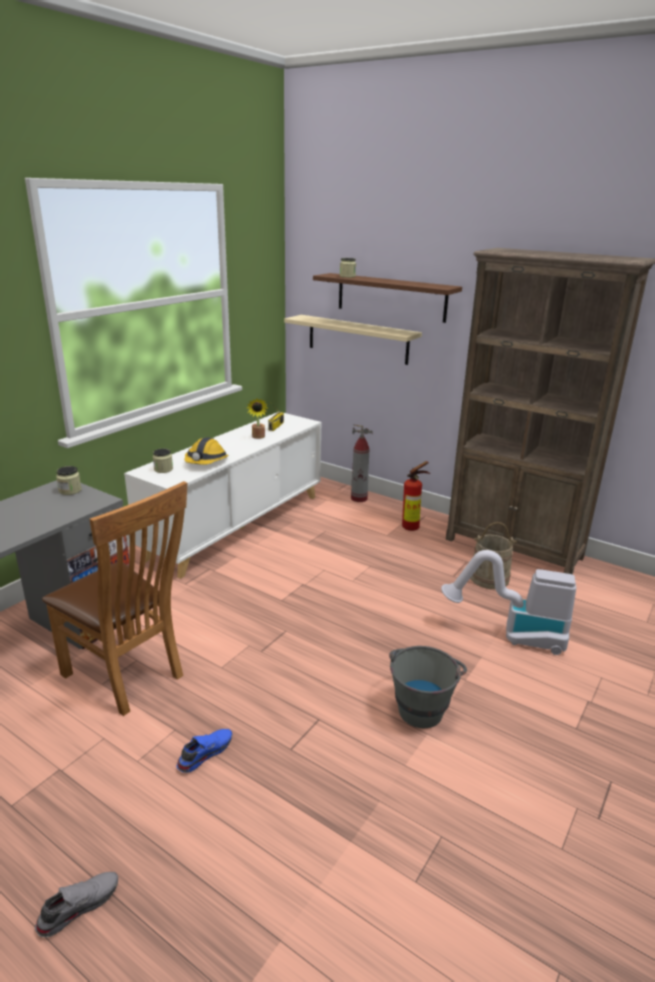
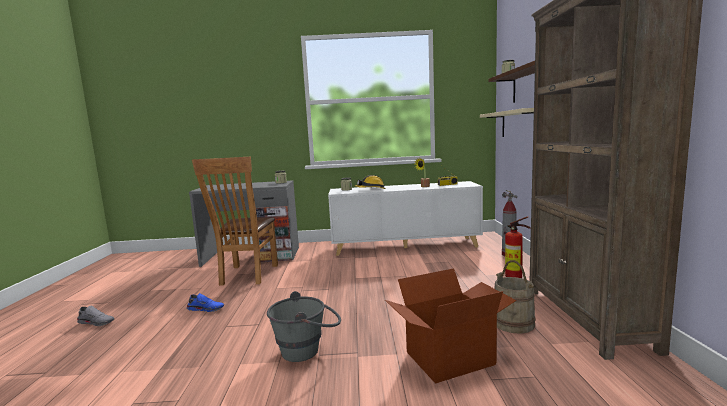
camera: 55 degrees right, 15 degrees down
vacuum cleaner [441,550,576,655] -> cardboard box [385,268,516,384]

